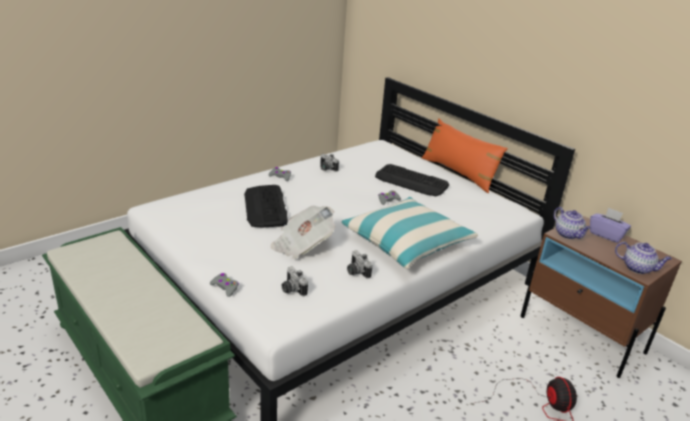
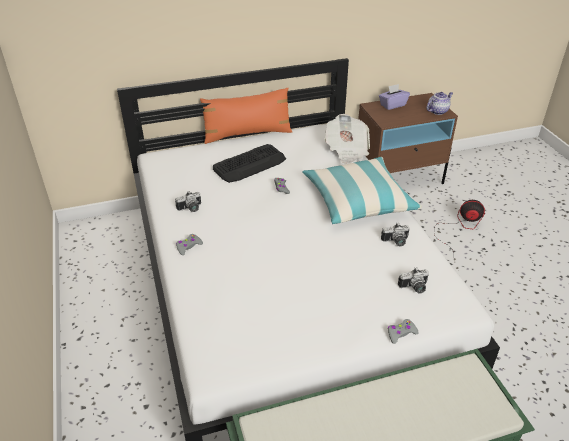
camera: 65 degrees left, 10 degrees up
keyboard [244,185,288,228] -> none
newspaper [271,205,335,259] -> newspaper moved to [325,114,370,164]
teapot [554,207,591,239] -> none

